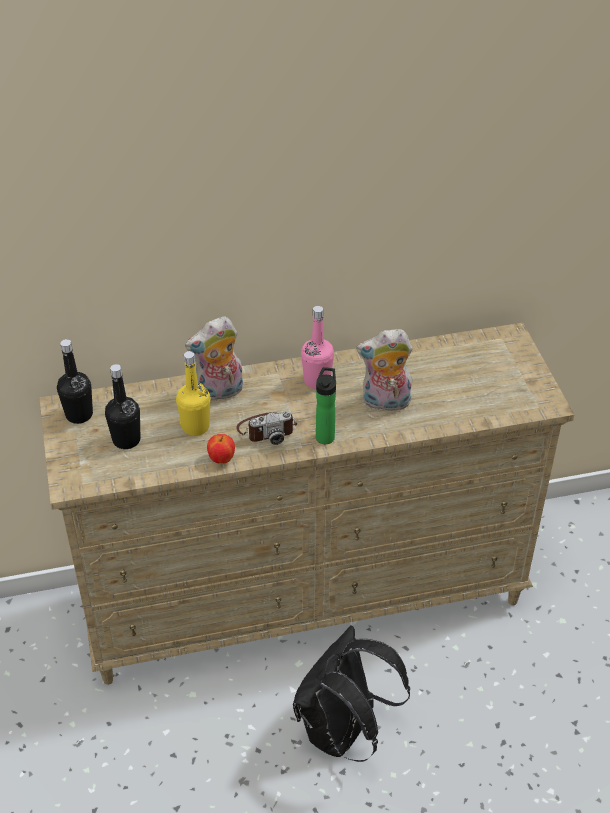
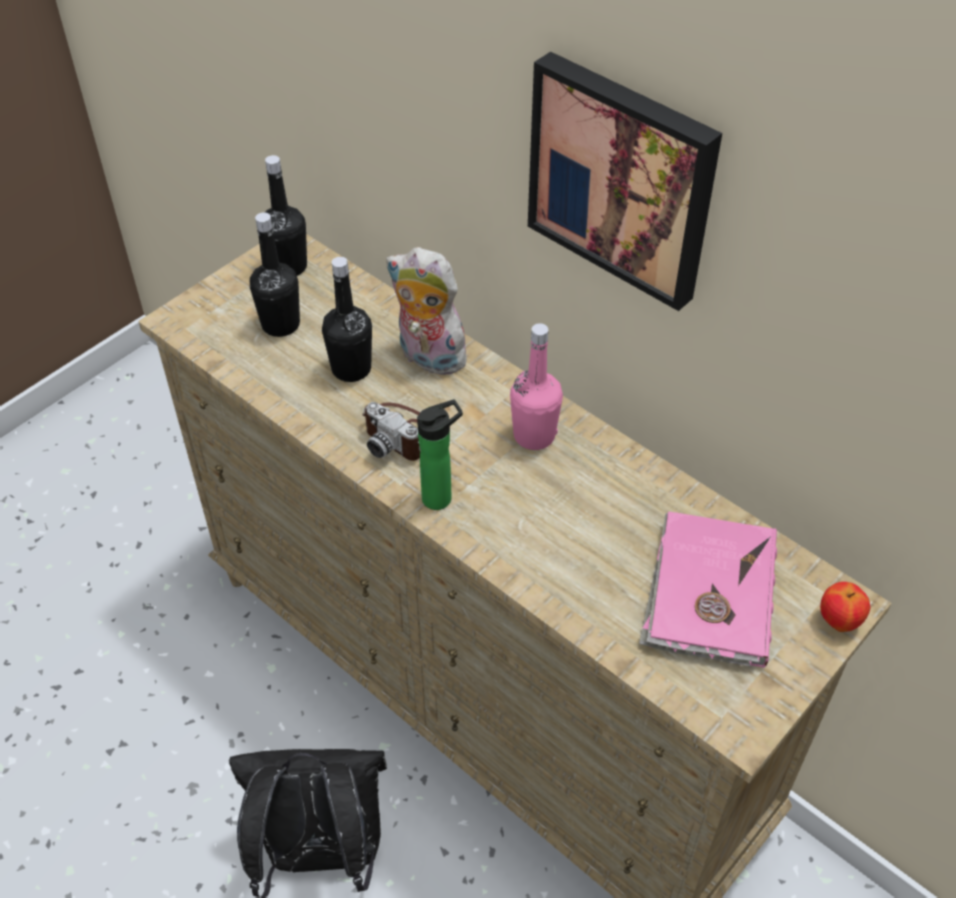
camera: 55 degrees right, 5 degrees up
yellow bottle [176,351,210,436] -> black bottle [322,257,372,382]
apple [207,434,235,463] -> apple moved to [820,582,870,632]
plush toy [356,329,413,411] -> none
none -> picture [528,52,722,311]
none -> pink book [639,511,777,668]

